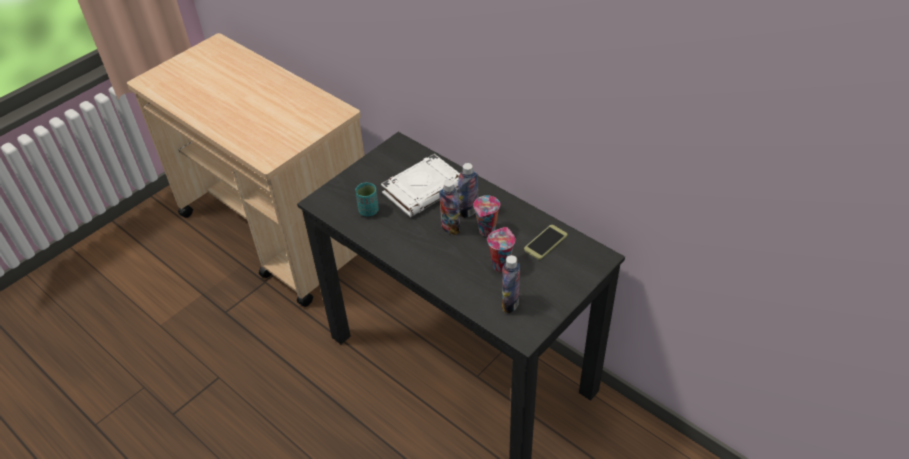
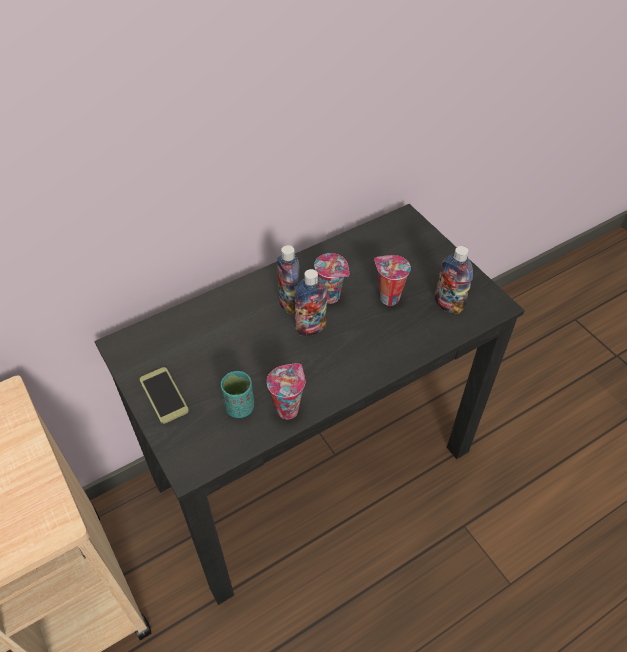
camera: 75 degrees left, 5 degrees up
white book [381,154,460,217] -> none
phone [524,225,567,260] -> phone moved to [140,367,189,424]
none -> cup [267,363,305,419]

